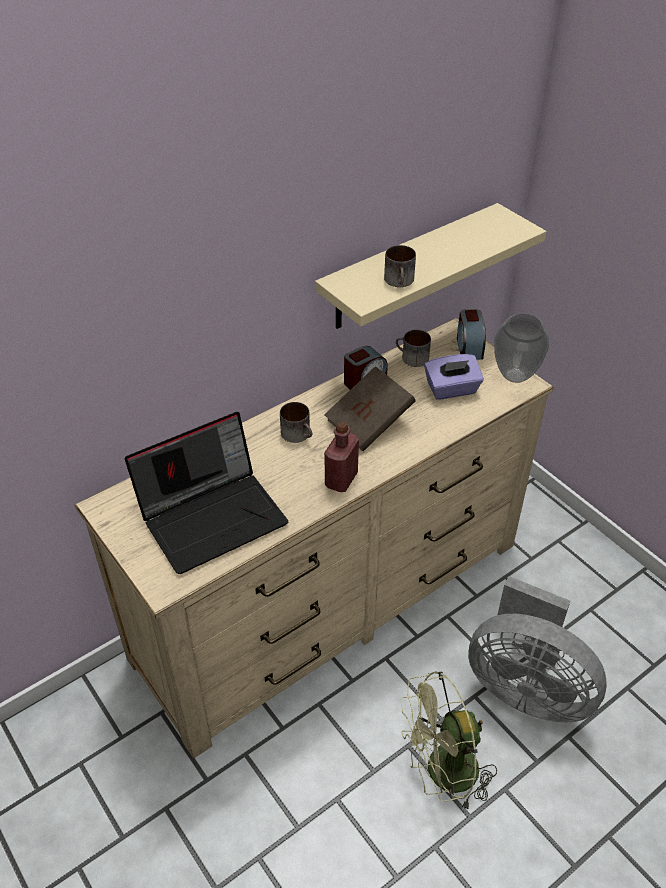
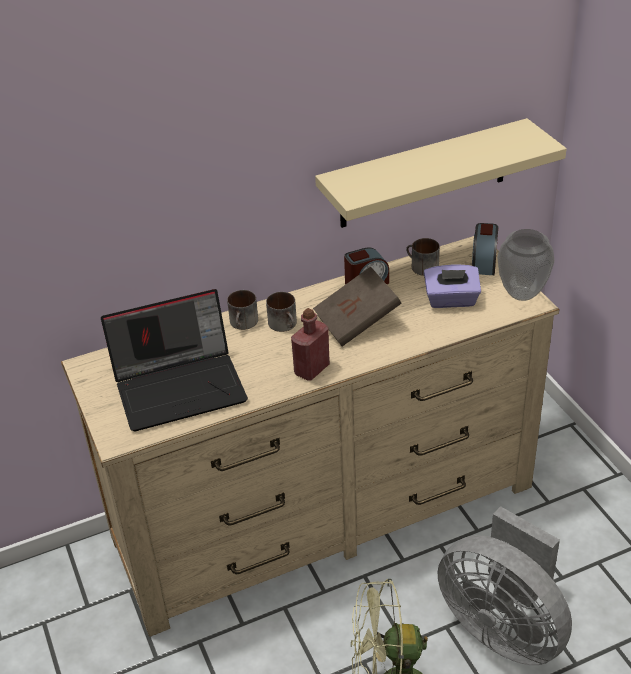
camera: 15 degrees right, 5 degrees down
mug [384,245,416,287] -> mug moved to [227,290,258,330]

